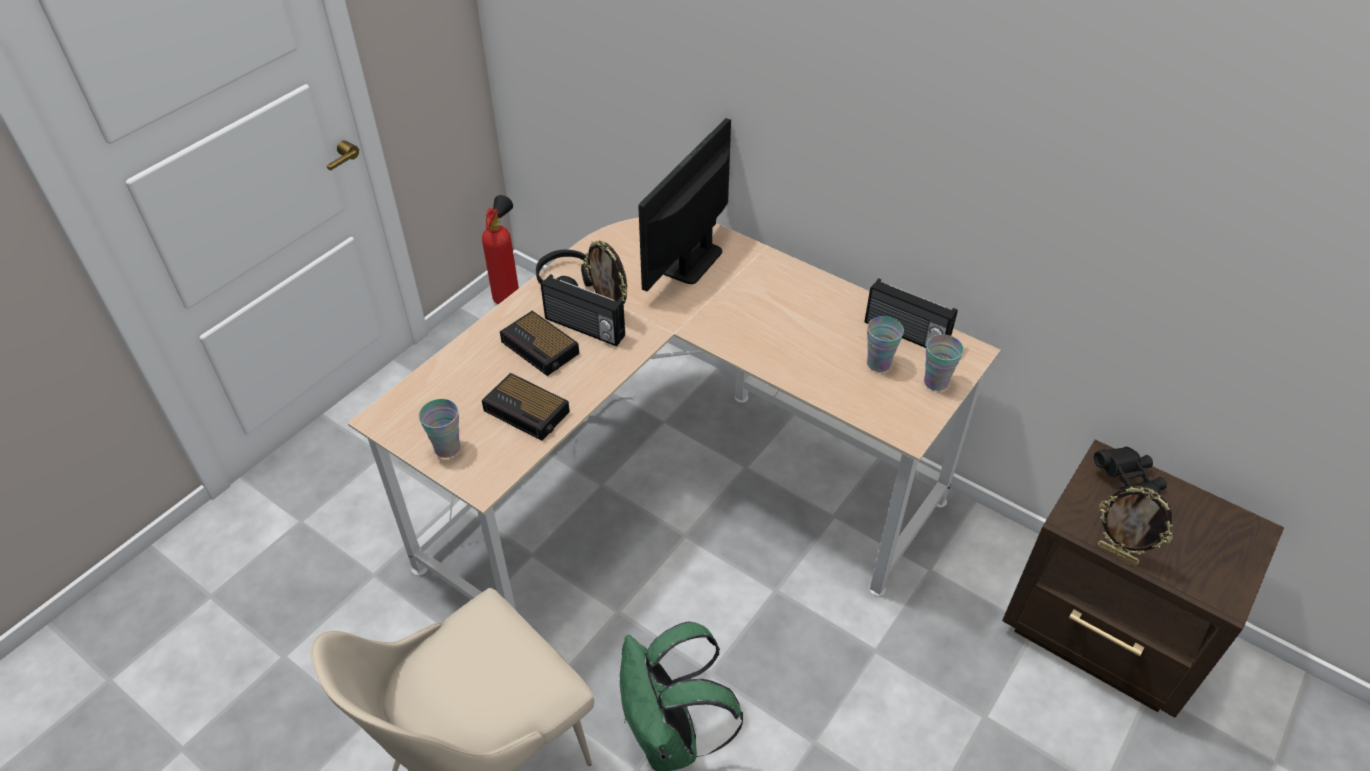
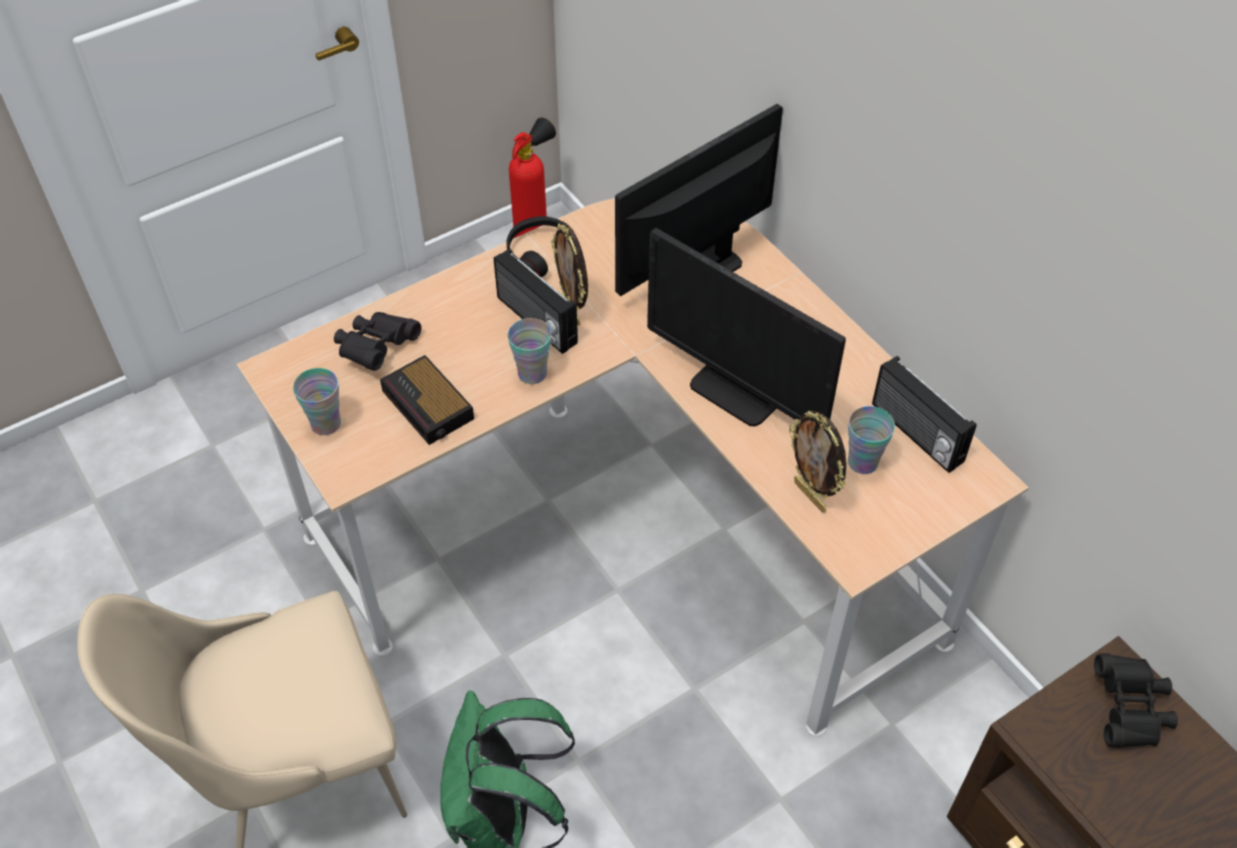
camera: 20 degrees right, 5 degrees up
alarm clock [500,311,579,376] -> none
cup [924,334,964,391] -> cup moved to [508,318,551,384]
picture frame [1097,486,1173,565] -> picture frame moved to [789,410,847,513]
none -> black binoculars [334,312,421,371]
none -> monitor [647,228,846,426]

